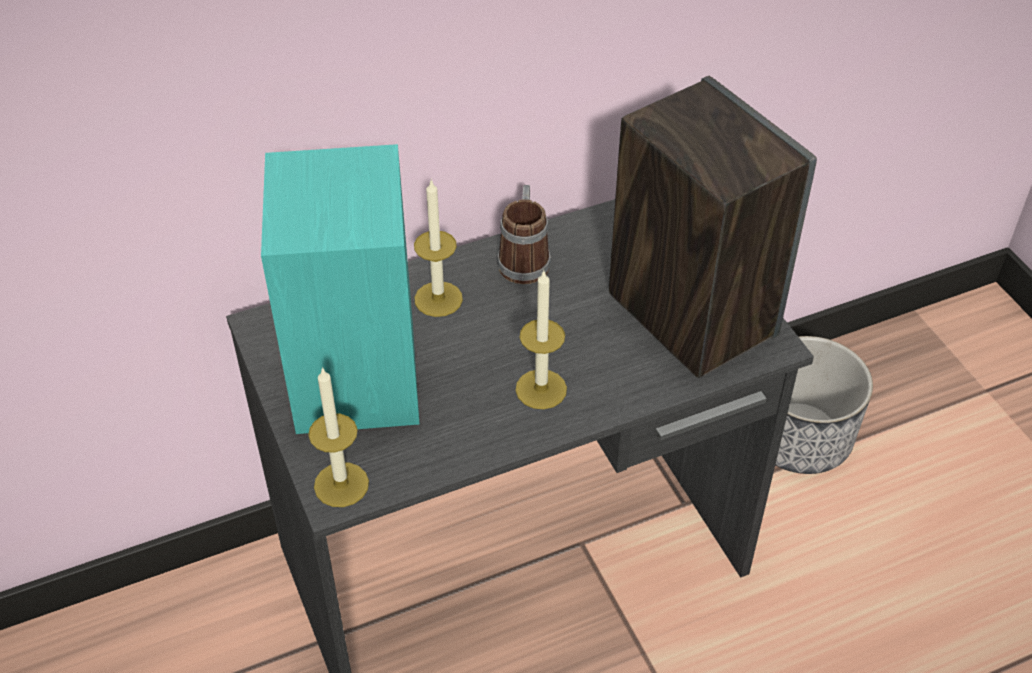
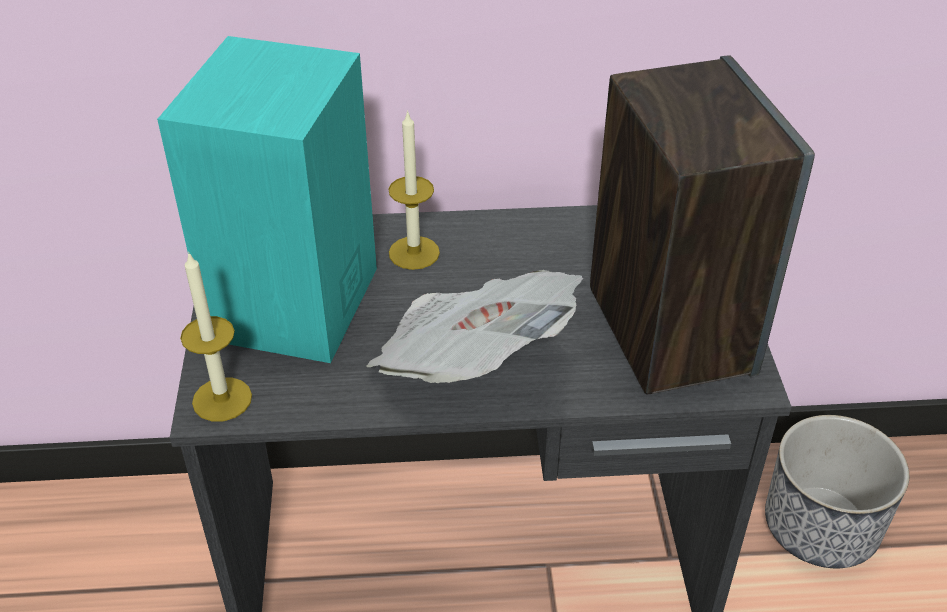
camera: 20 degrees right, 5 degrees down
mug [497,185,551,284] -> none
candle [515,270,567,409] -> newspaper [367,270,584,383]

